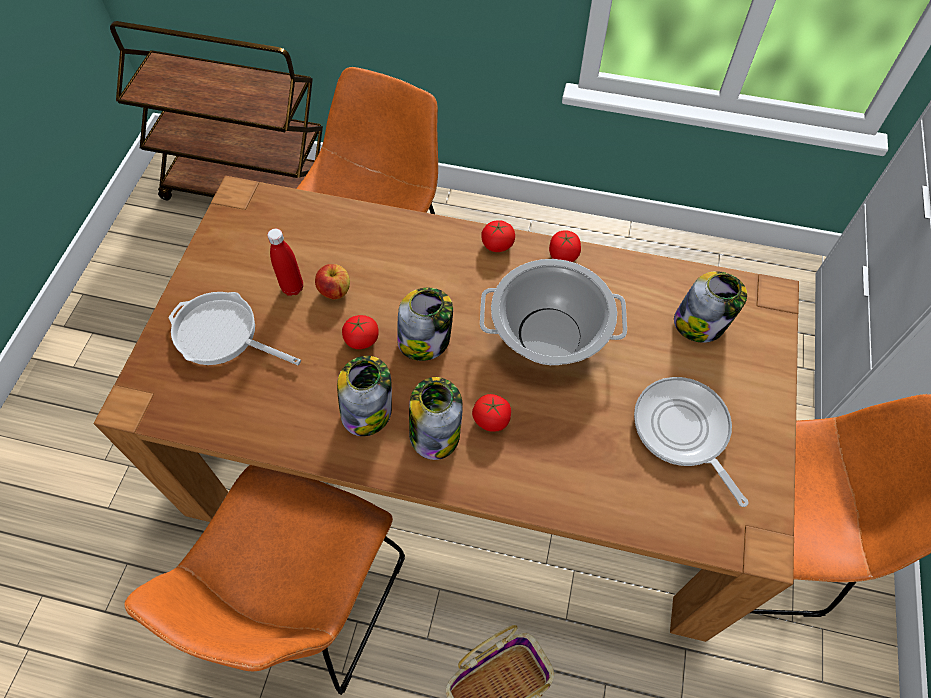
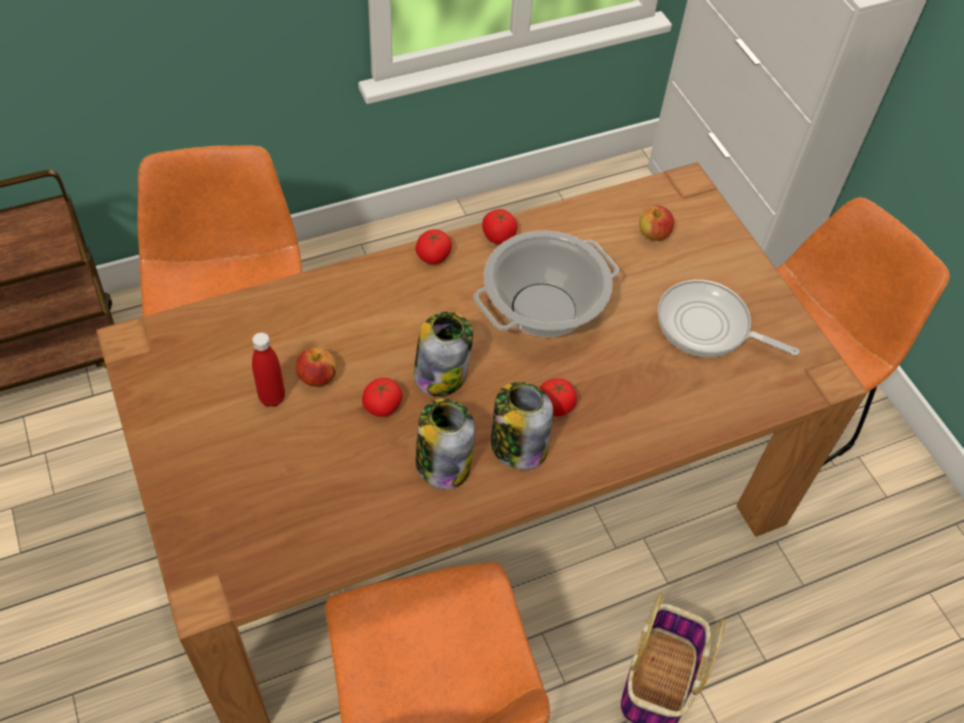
camera: 40 degrees left, 5 degrees down
frying pan [169,292,301,365] -> none
jar [674,271,747,343] -> apple [639,205,674,241]

